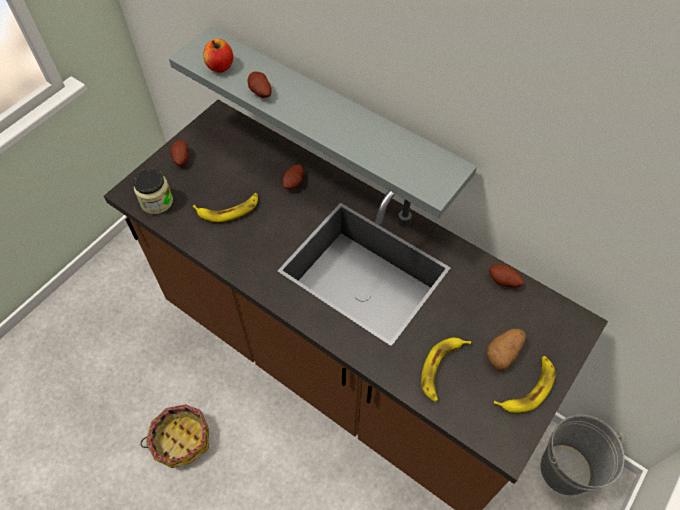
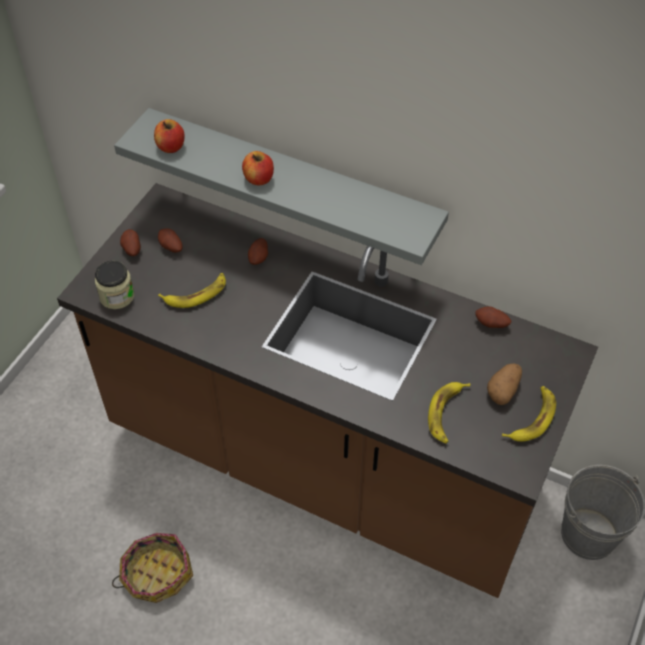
camera: 10 degrees left, 5 degrees down
potato [248,72,272,98] -> potato moved to [158,228,183,253]
none -> apple [242,151,274,185]

